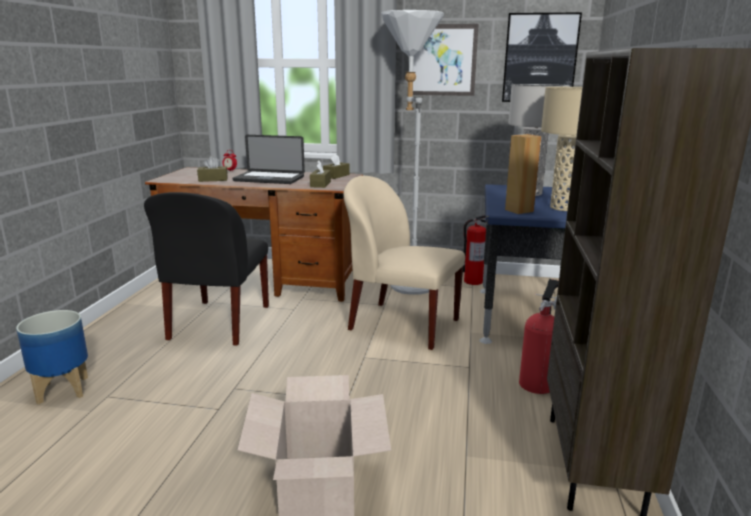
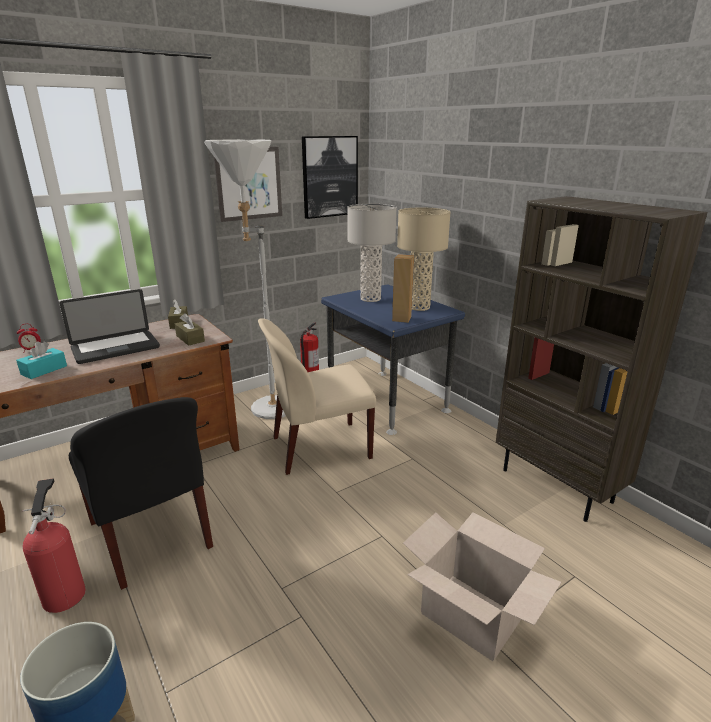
camera: 45 degrees left, 5 degrees up
brown tissue box [197,156,228,182] -> turquoise tissue box [16,341,67,379]
fire extinguisher [519,279,559,394] -> fire extinguisher moved to [22,478,86,613]

